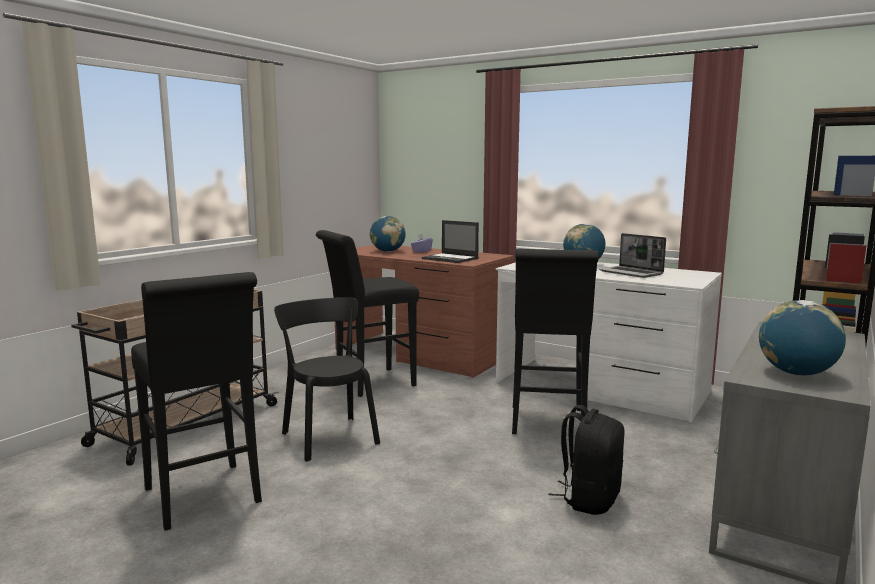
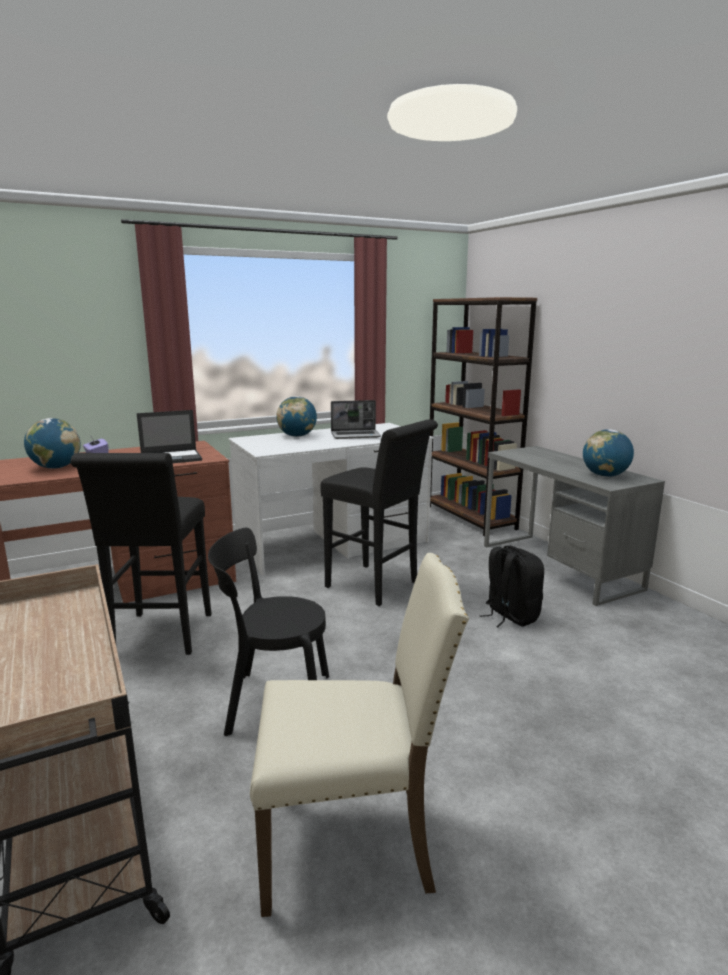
camera: 60 degrees left, 5 degrees up
black stool [131,272,262,531] -> beige chair [250,553,469,917]

